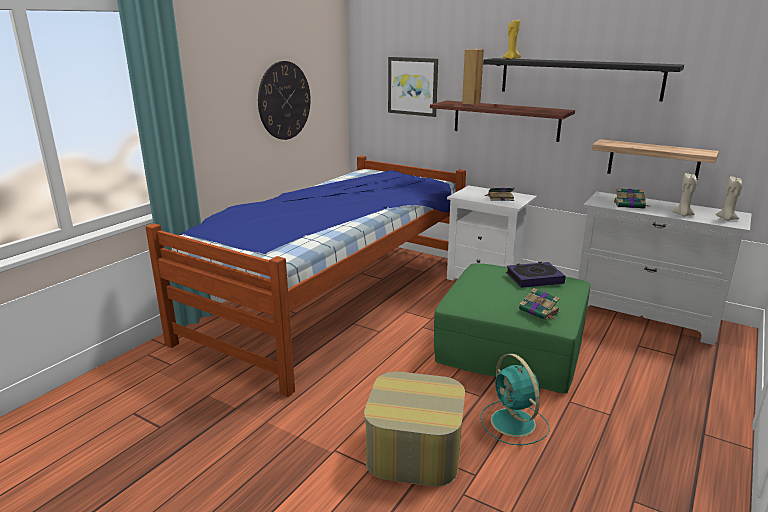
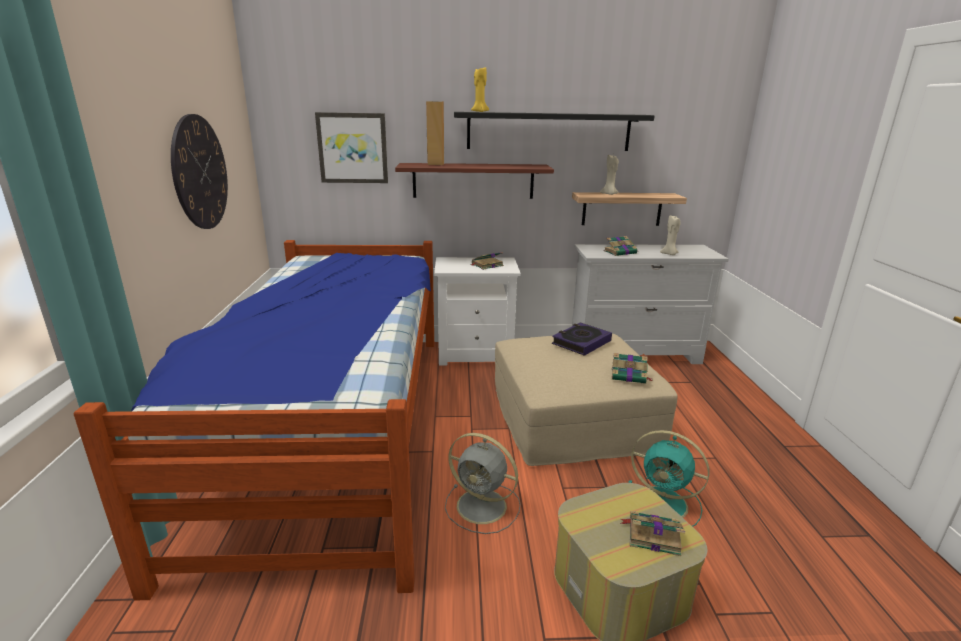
camera: 35 degrees left, 0 degrees up
green ottoman [434,264,590,394] -> beige ottoman [495,334,678,466]
beige candle [716,176,742,220] -> beige candle moved to [600,155,619,195]
none -> grey fan [445,433,520,534]
none -> book [621,511,685,556]

